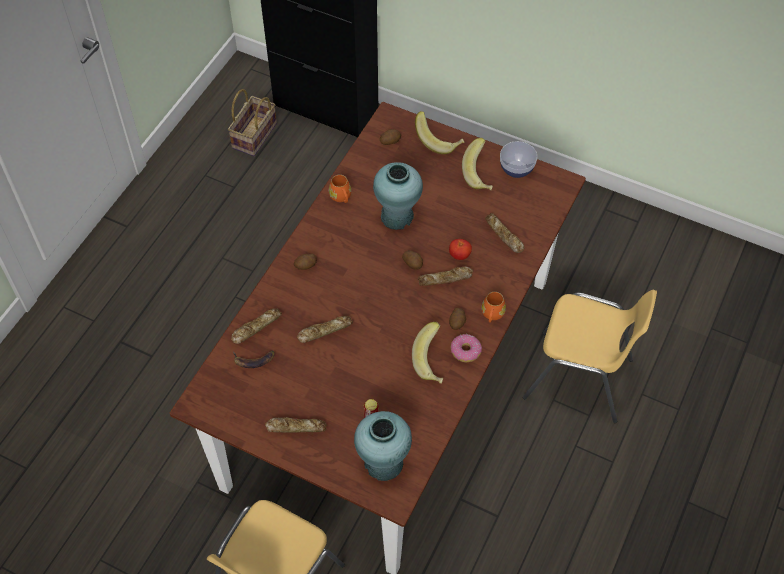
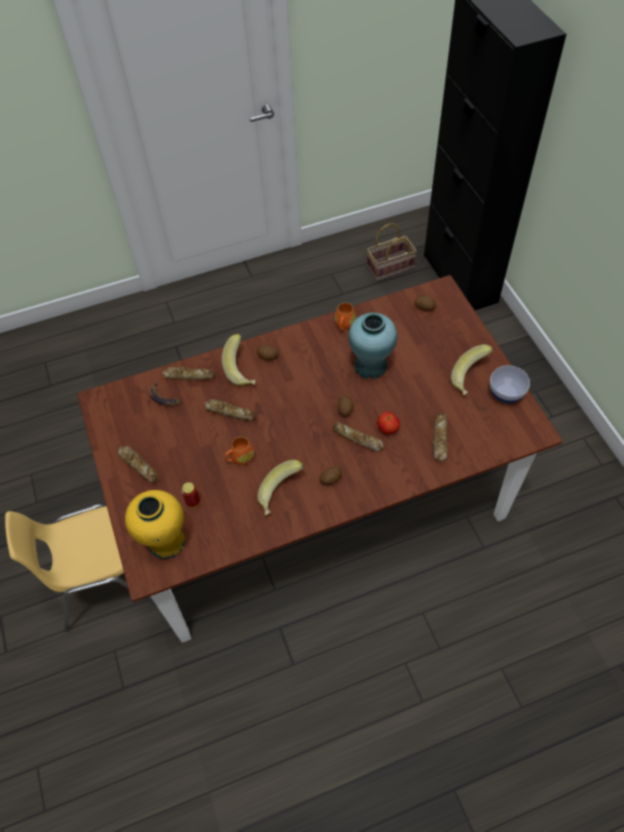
camera: 45 degrees right, 0 degrees up
turquoise vase [354,411,412,481] -> yellow vase [125,490,185,559]
banana [415,111,465,154] -> banana moved to [222,334,255,386]
donut [451,334,482,362] -> none
orange mug [482,292,506,323] -> orange mug moved to [224,437,254,465]
yellow chair [523,290,657,423] -> none

